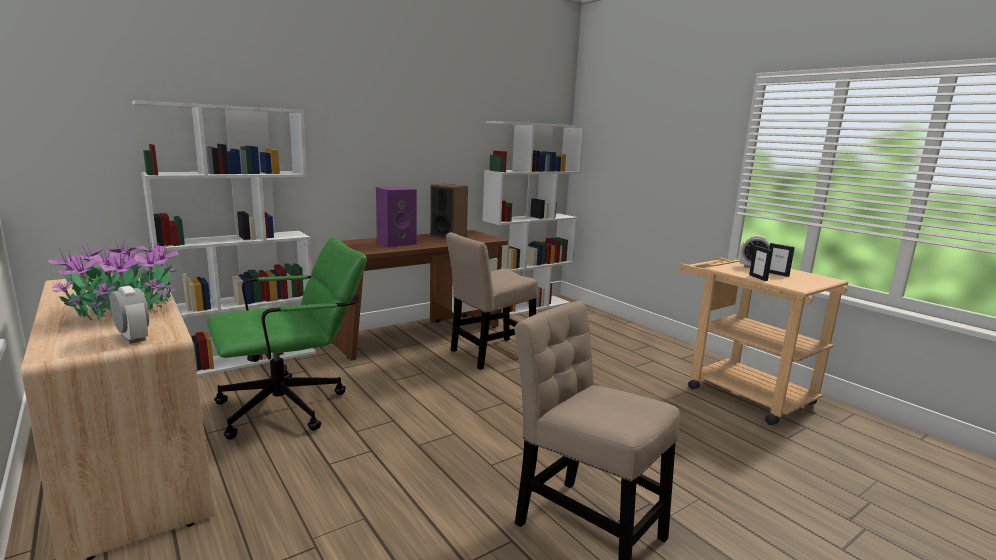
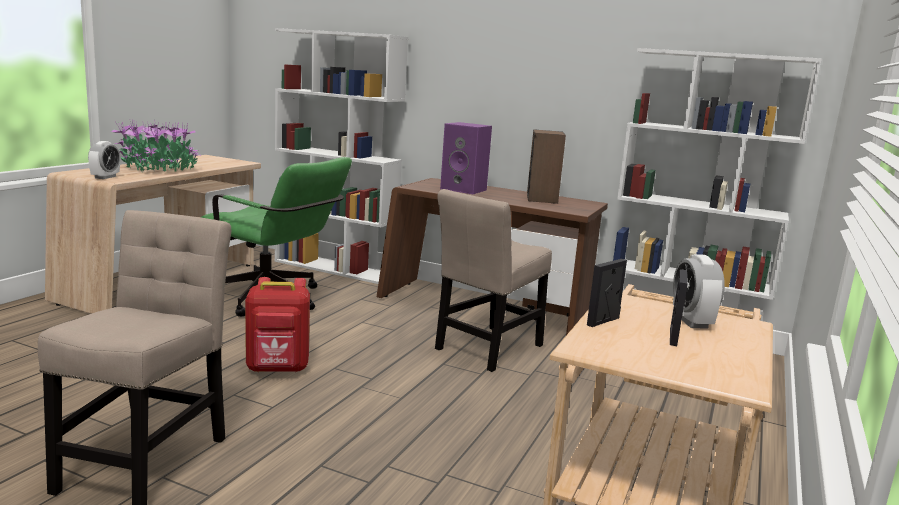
camera: 60 degrees right, 0 degrees up
beige chair [446,232,538,370] -> beige chair turned 75 degrees counterclockwise [435,189,552,372]
none -> red backpack [245,277,310,372]

